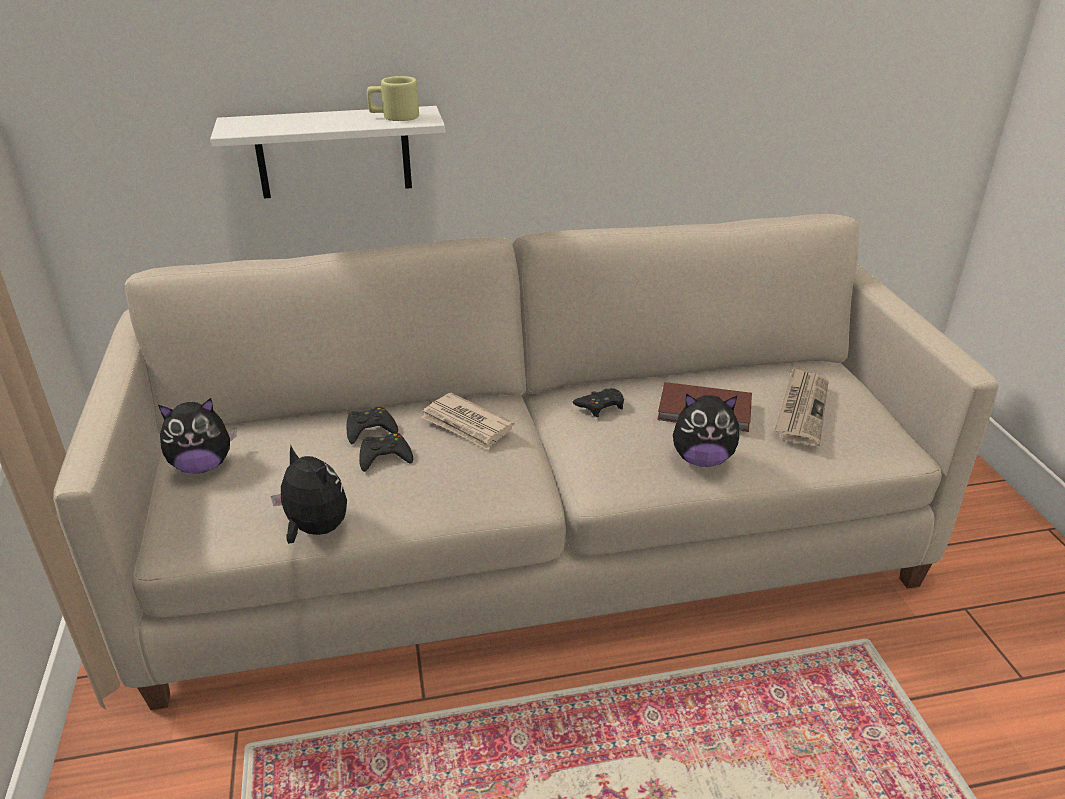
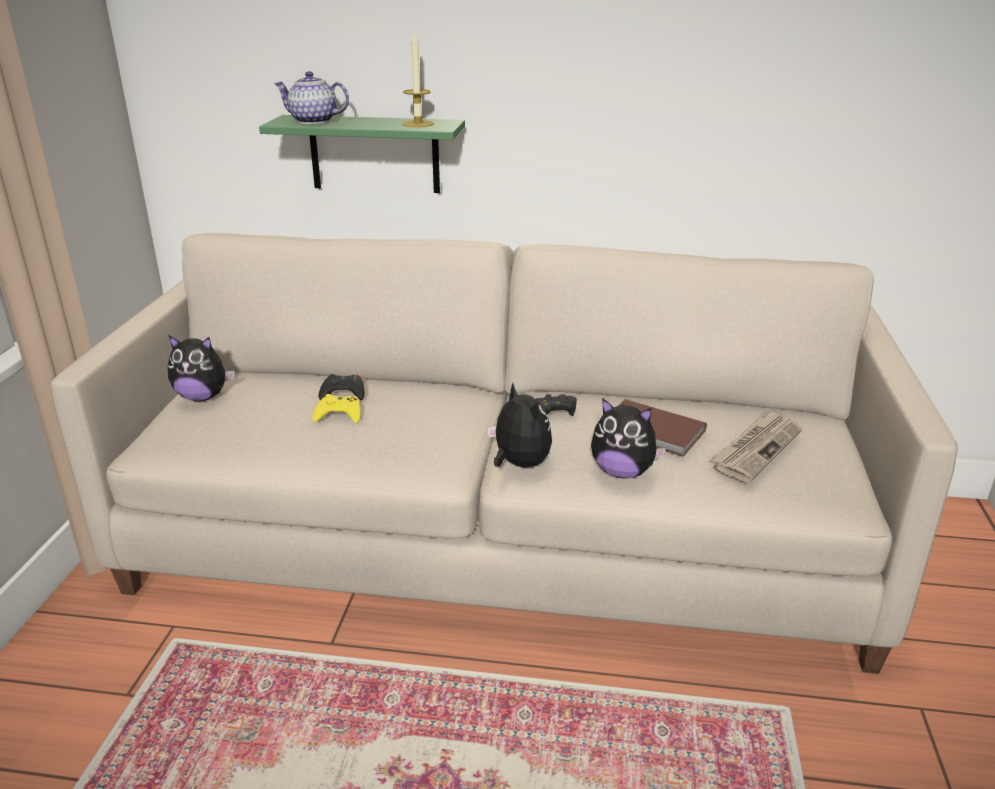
camera: 20 degrees right, 5 degrees down
white shelf [210,106,445,198] -> green shelf [259,115,465,193]
plush toy [271,445,347,544] -> plush toy moved to [488,383,552,467]
black game controller [359,433,413,472] -> yellow game controller [312,394,361,424]
beige mug [367,76,419,121] -> candle [402,32,434,127]
newspaper [421,393,514,450] -> none
none -> teapot [274,71,349,124]

